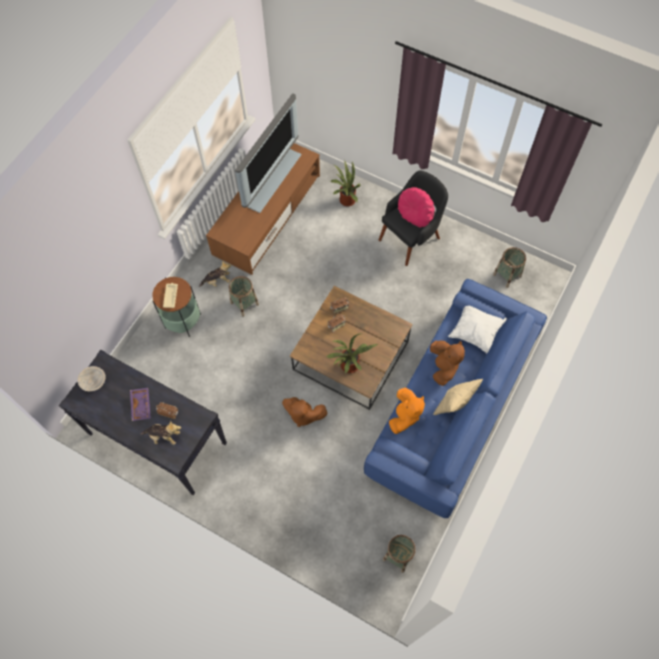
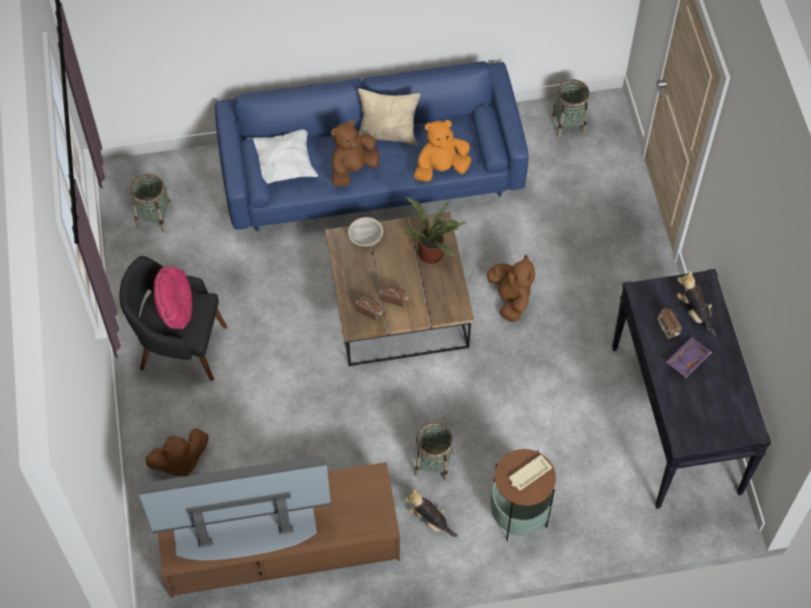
camera: 130 degrees left, 5 degrees down
beige bowl [77,366,106,391] -> beige bowl moved to [348,217,383,246]
potted plant [331,161,360,206] -> brown plush toy [145,428,208,477]

